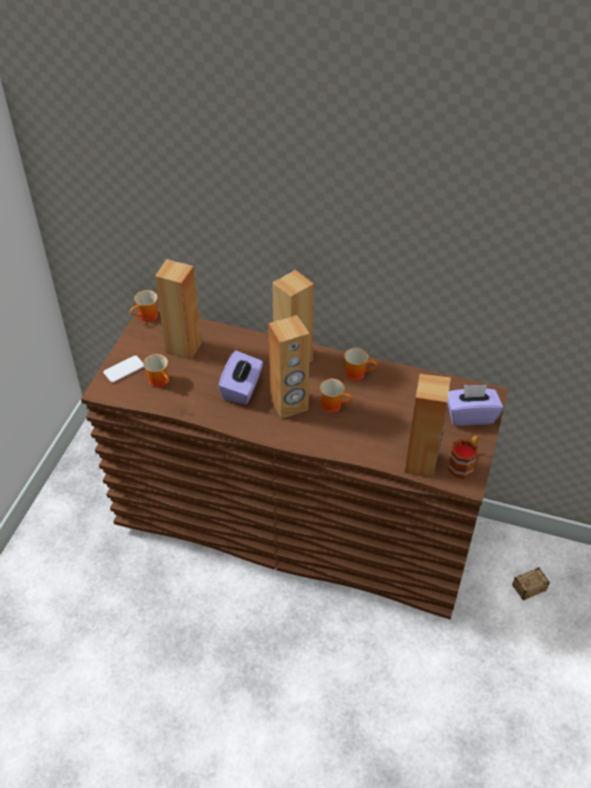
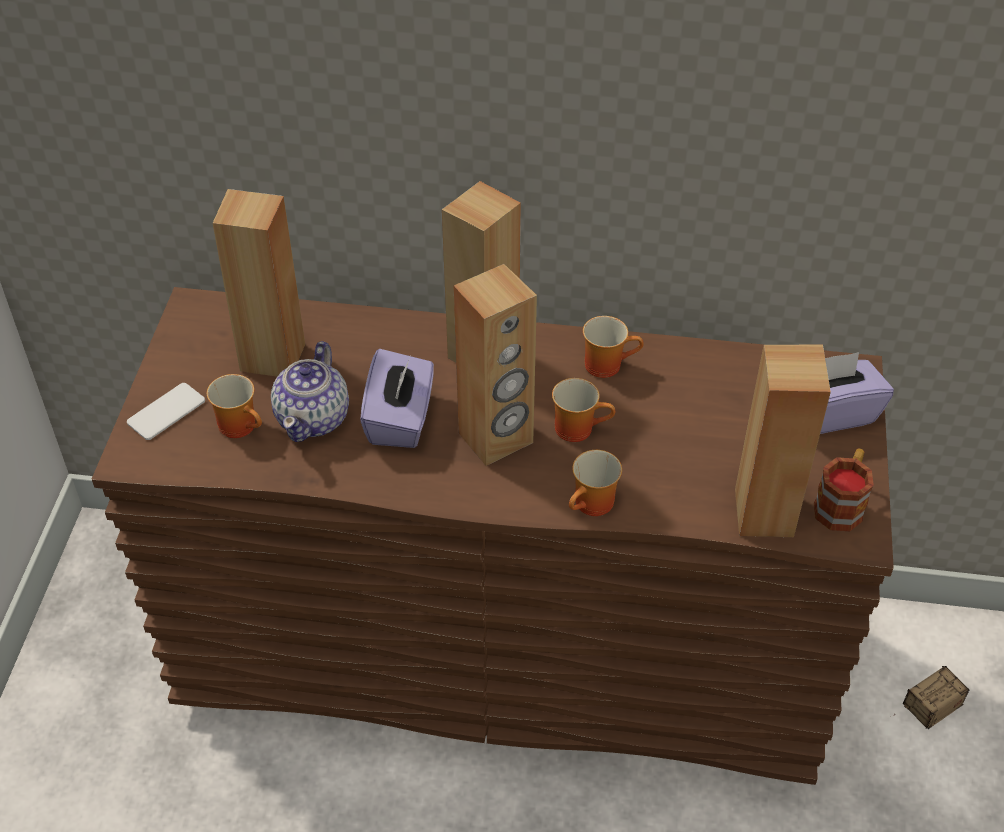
camera: 10 degrees left, 0 degrees up
mug [130,290,158,322] -> mug moved to [569,450,622,516]
none -> teapot [271,341,349,442]

